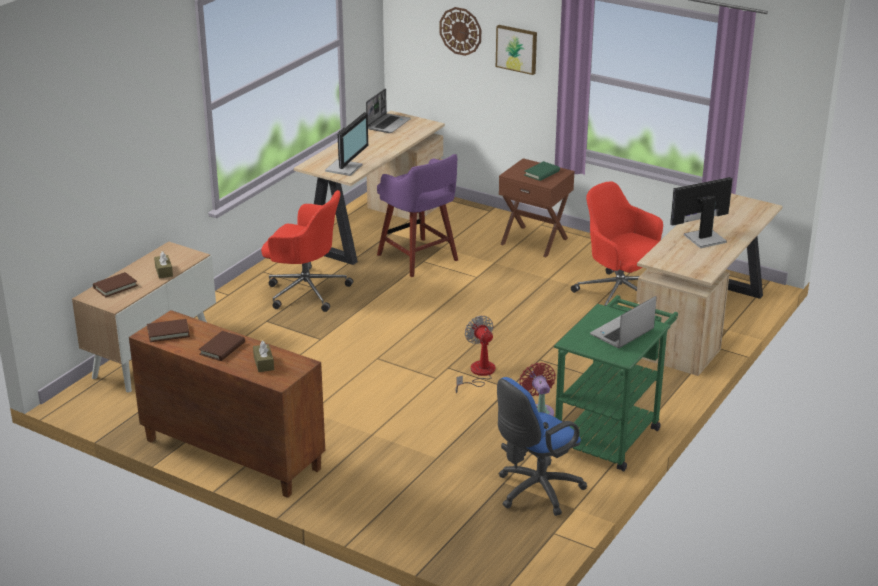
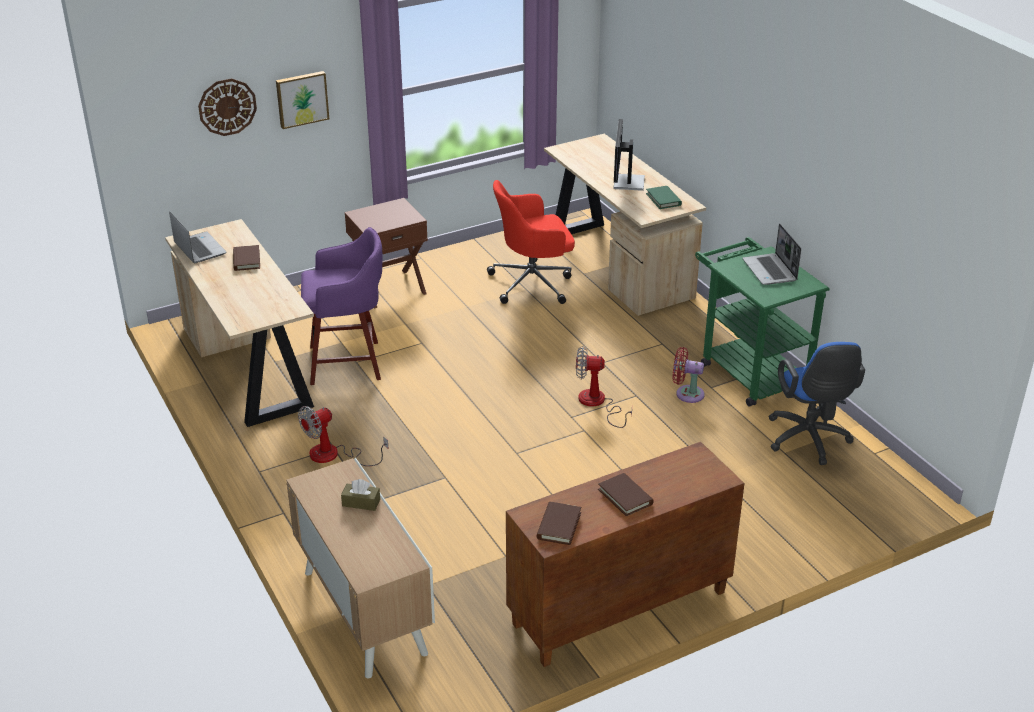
camera: 60 degrees left, 5 degrees up
brown book [93,272,138,297] -> brown book moved to [233,245,260,271]
brown tissue box [253,341,274,372] -> none
red office chair [261,190,353,312] -> fan [298,406,389,466]
monitor [325,112,368,176] -> none
green book [524,161,560,181] -> green book moved to [646,186,682,209]

